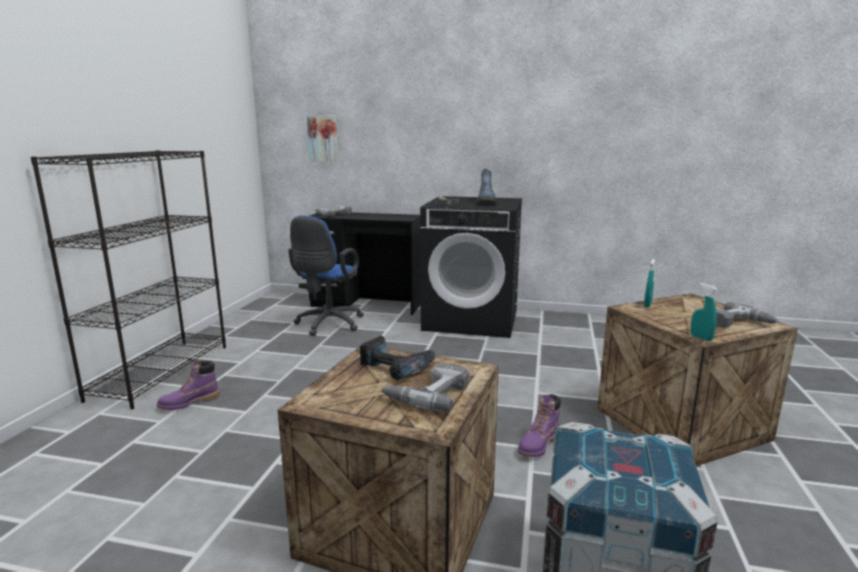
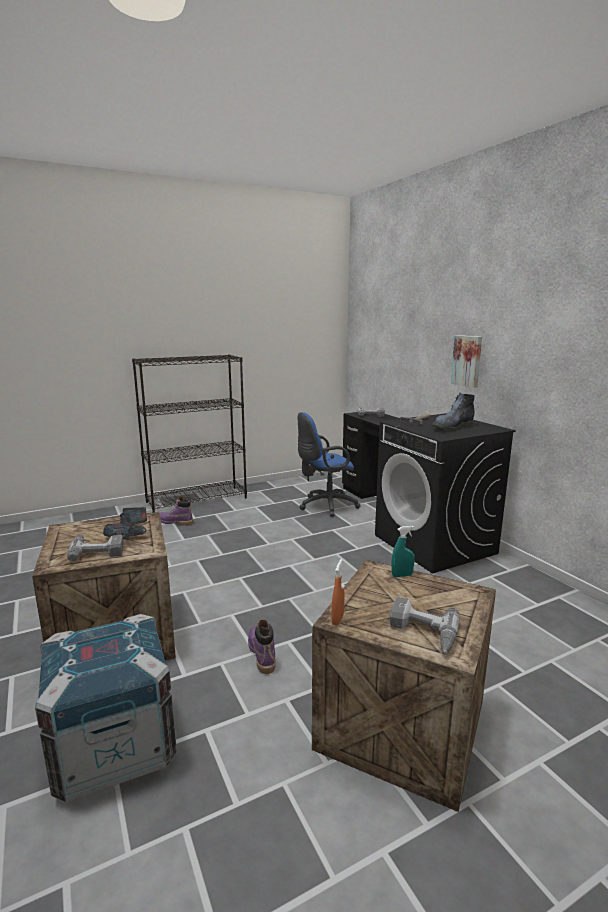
camera: 50 degrees right, 0 degrees up
picture [307,115,338,161] -> picture moved to [451,335,482,388]
purple boot [518,394,561,457] -> purple boot turned 75 degrees clockwise [248,620,276,674]
turquoise spray bottle [691,283,717,341] -> orange spray bottle [332,559,344,626]

